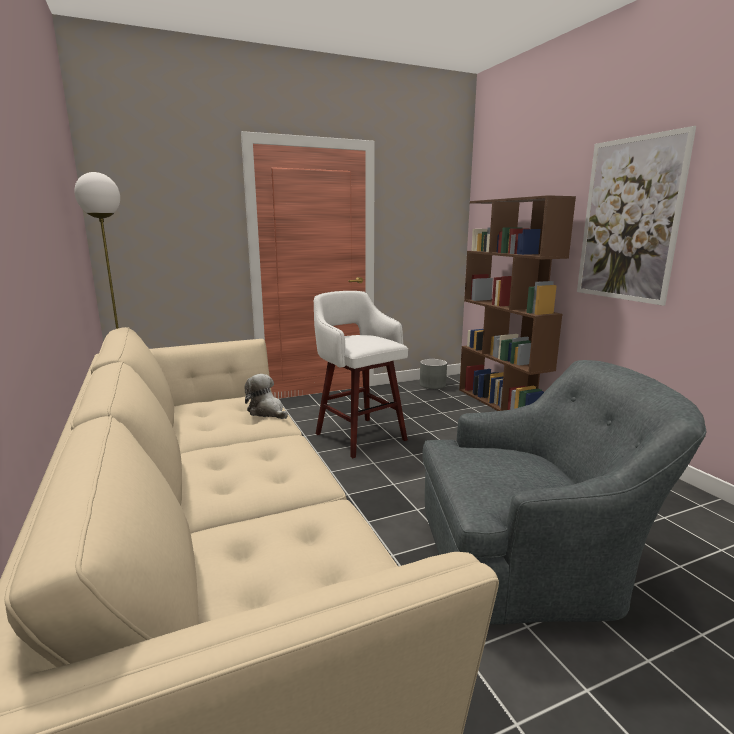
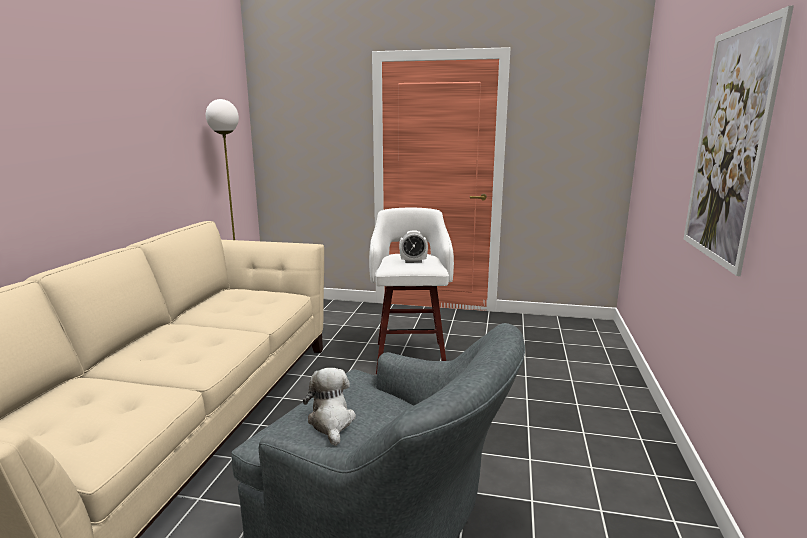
camera: 35 degrees right, 0 degrees up
plush toy [244,374,288,419] -> plush toy moved to [303,368,356,446]
grey planter [420,359,447,389] -> none
brown bookcase [459,195,576,411] -> none
none -> alarm clock [399,230,428,263]

